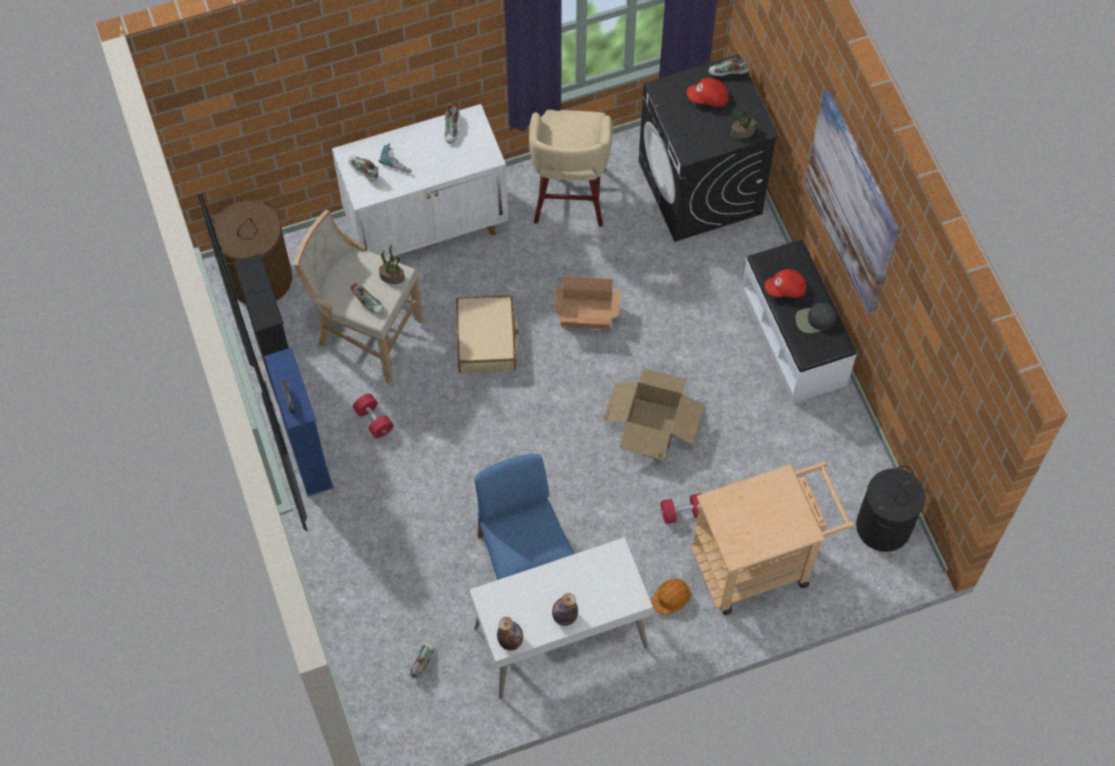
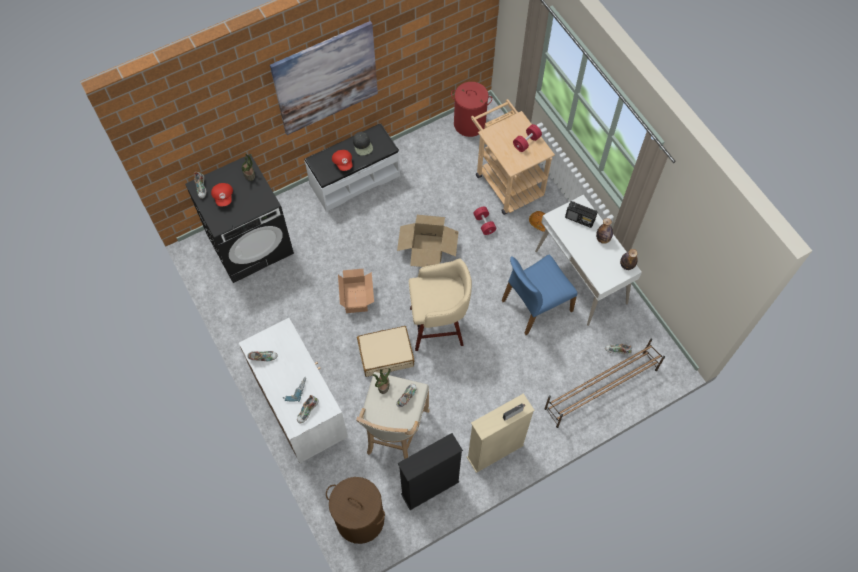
camera: 100 degrees left, 0 degrees up
blue bookcase [264,348,334,496] -> beige bookcase [467,393,535,473]
red dumbbell [353,394,394,438] -> red dumbbell moved to [513,124,542,152]
beige stool [529,110,613,227] -> beige stool moved to [409,258,472,351]
black laundry basket [856,465,925,552] -> red laundry basket [451,82,492,137]
none -> brown shoe rack [544,338,665,428]
none -> radio [565,201,598,228]

